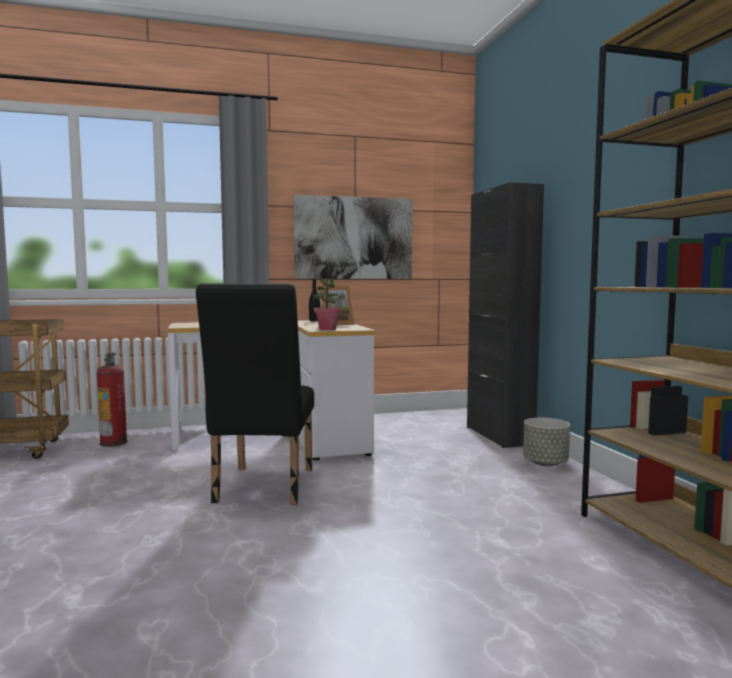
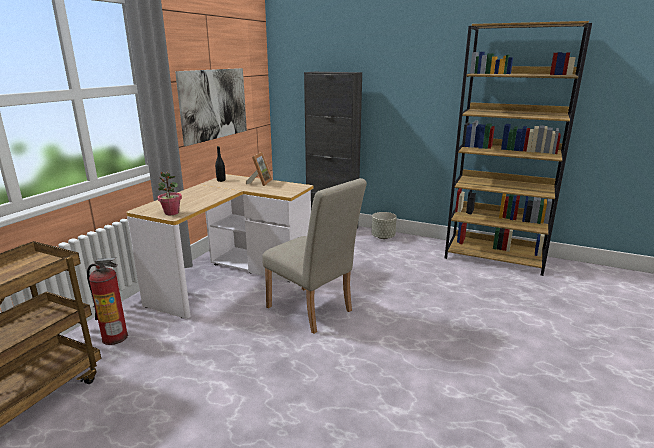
camera: 50 degrees left, 15 degrees up
black chair [196,283,314,505] -> beige chair [262,178,367,334]
potted plant [314,278,341,330] -> potted plant moved to [158,170,182,215]

